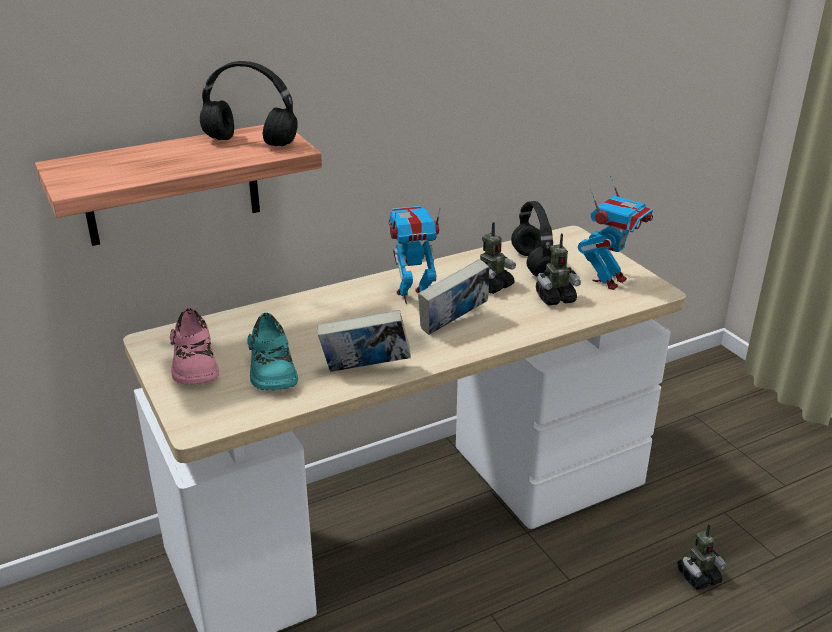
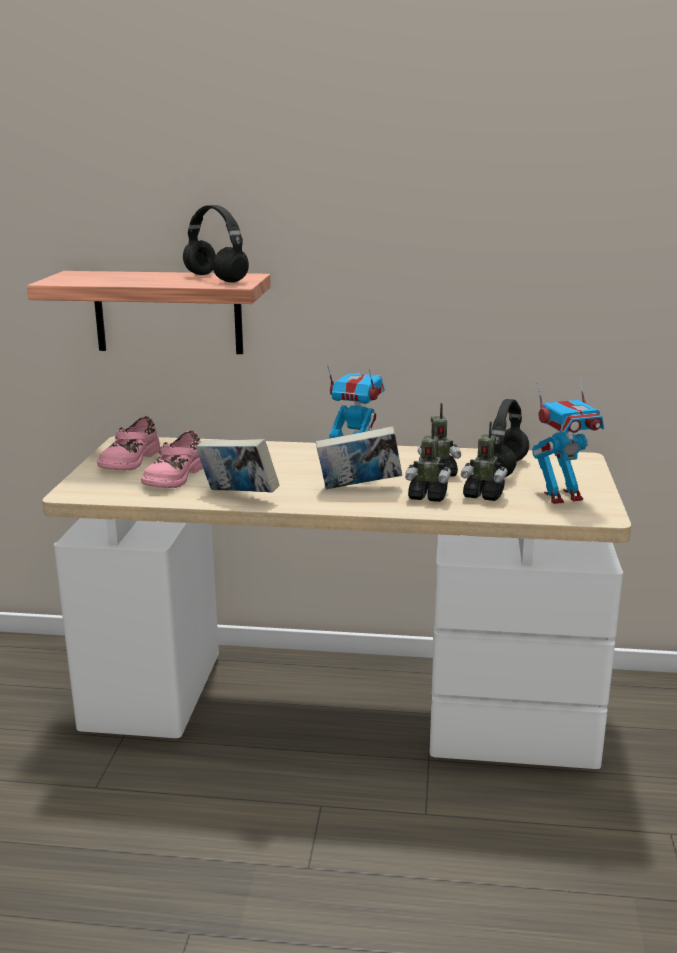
camera: 35 degrees right, 10 degrees down
turquoise shoe [247,313,298,391] -> pink shoe [141,430,203,488]
toy robot [678,524,727,590] -> toy robot moved to [405,422,451,502]

